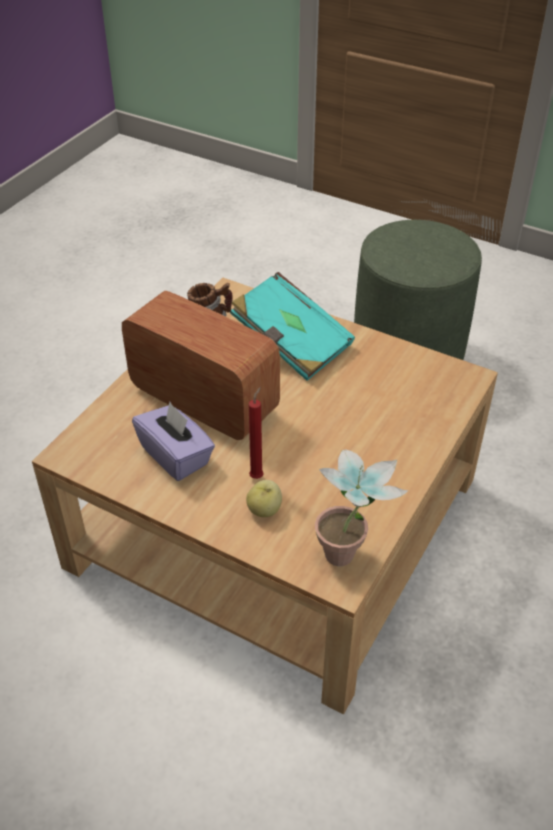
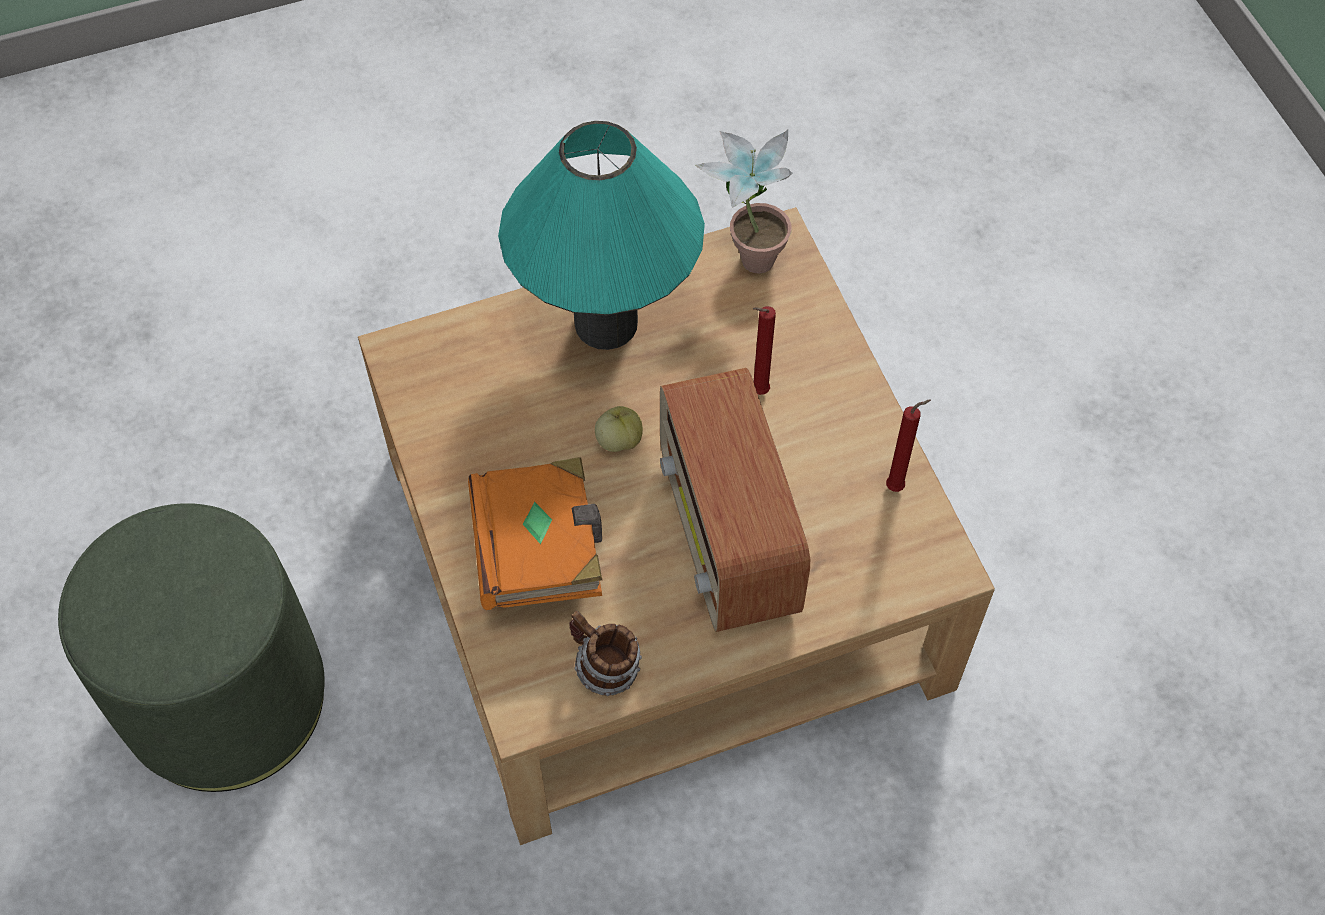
camera: 140 degrees left, 15 degrees up
purple tissue box [132,402,215,481] -> none
turquoise book [230,272,355,381] -> orange book [468,457,602,610]
apple [246,480,282,517] -> apple moved to [595,406,643,452]
none -> turquoise table lamp [498,121,705,350]
none -> red candle [886,399,931,492]

